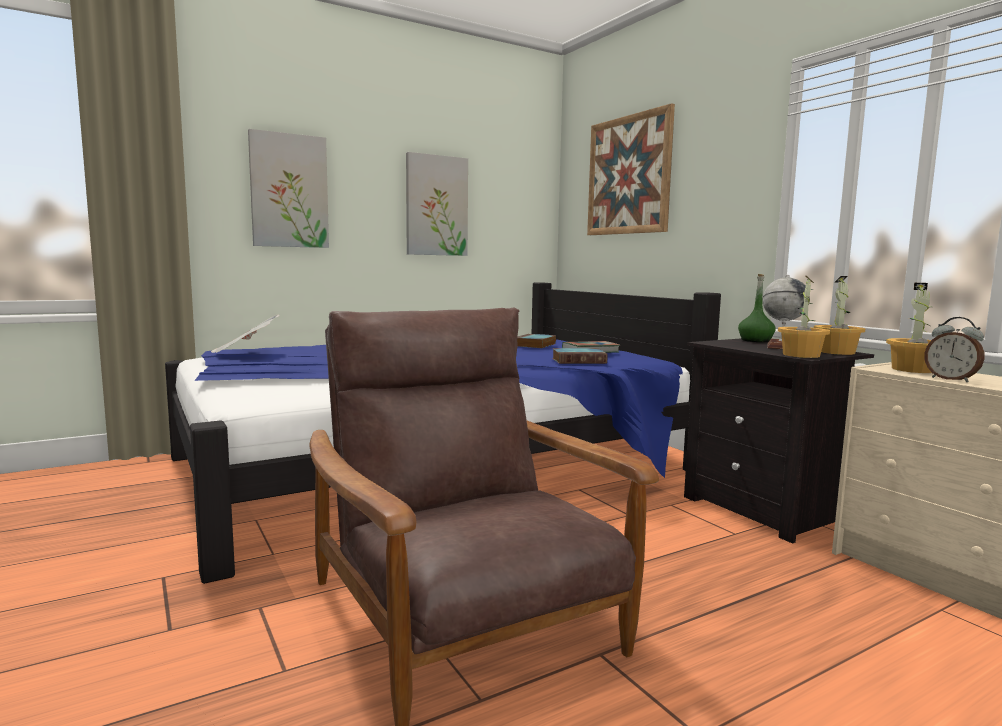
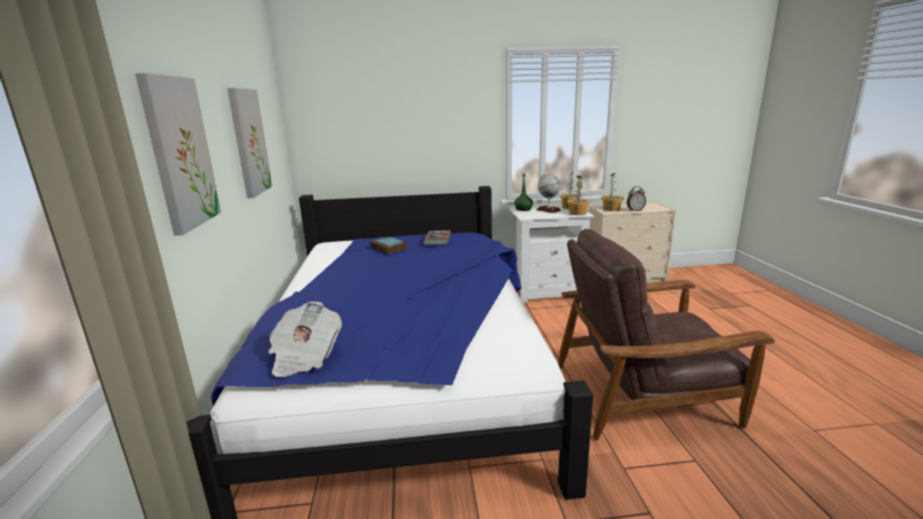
camera: 65 degrees left, 10 degrees up
book [552,348,608,364] -> none
picture [587,103,675,235] -> none
black nightstand [684,338,874,543] -> white nightstand [509,206,594,303]

